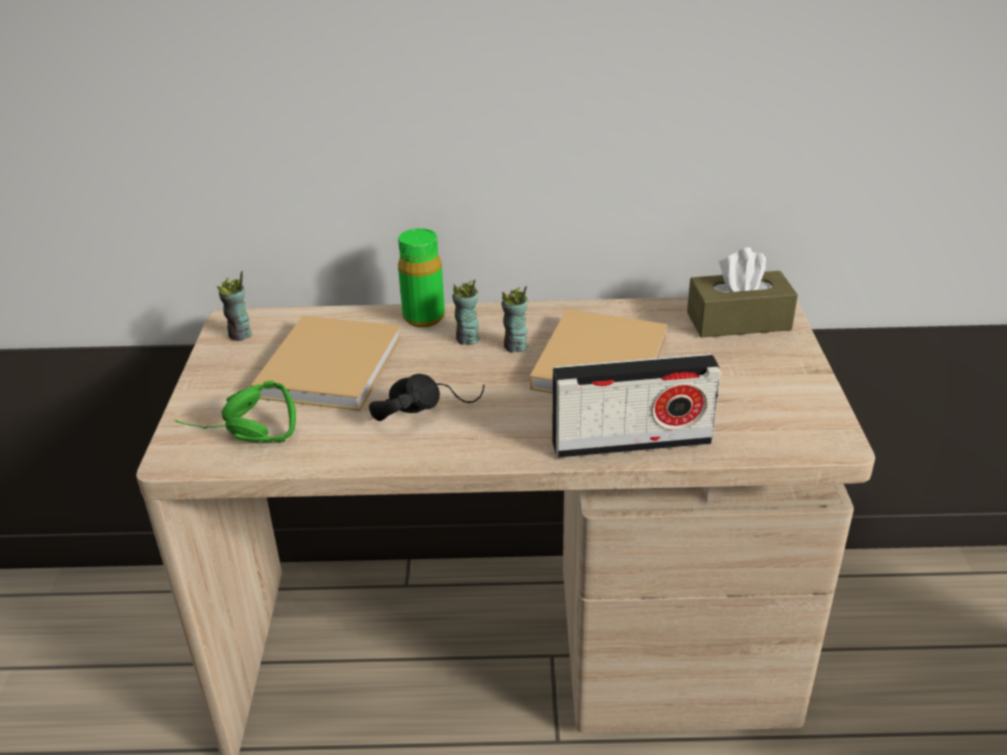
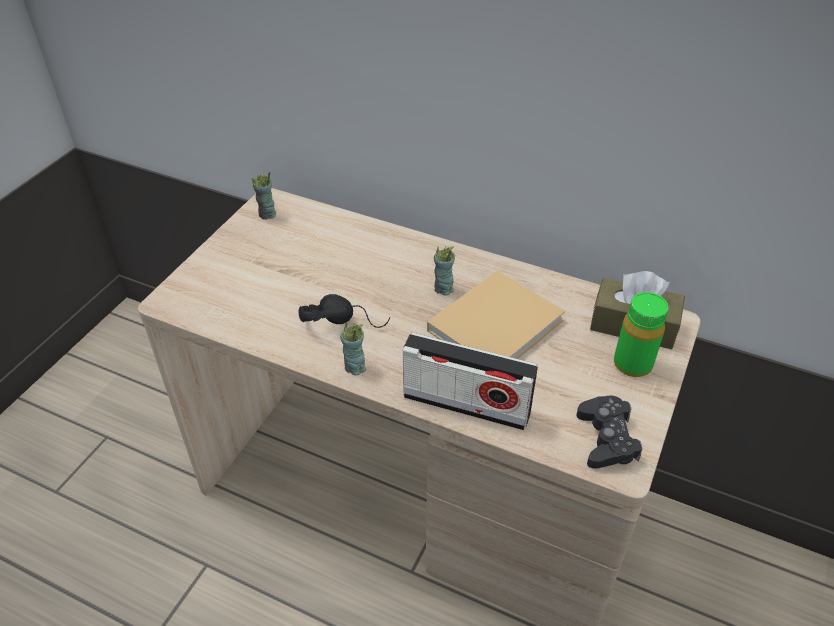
camera: 25 degrees right, 10 degrees up
green headphones [175,380,296,443] -> none
beige book [251,316,401,411] -> none
green bottle [398,228,445,327] -> green bottle moved to [614,292,668,377]
cup [452,279,480,345] -> cup moved to [340,323,366,375]
none -> black game controller [576,395,643,469]

